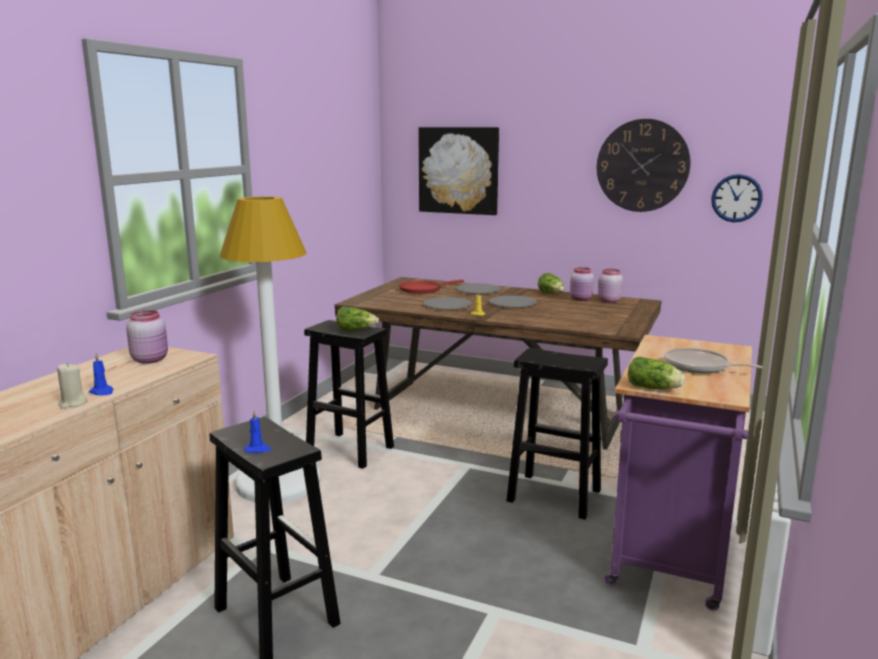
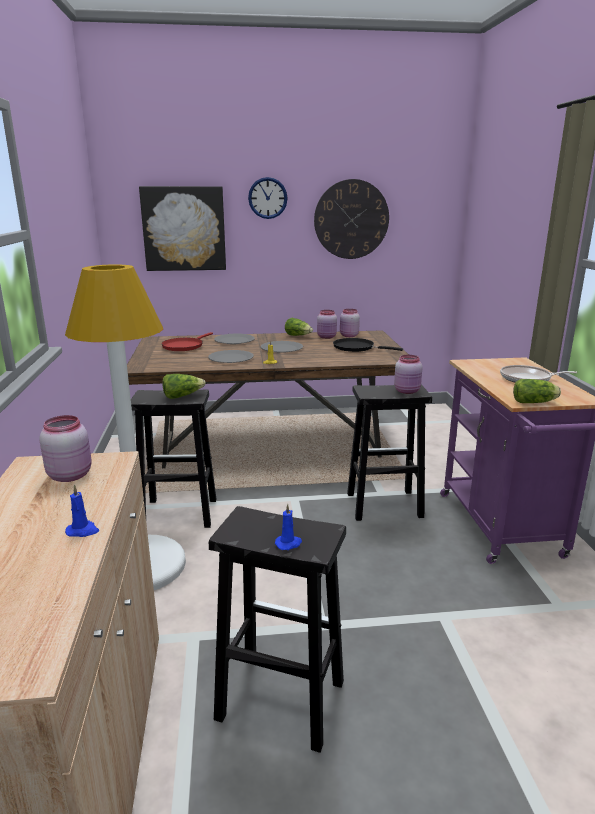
camera: 30 degrees left, 5 degrees up
beige candle [57,363,87,409] -> none
wall clock [711,174,763,222] -> wall clock moved to [248,177,288,219]
none -> black frying pan [333,338,403,352]
none -> pink jar [394,355,423,394]

